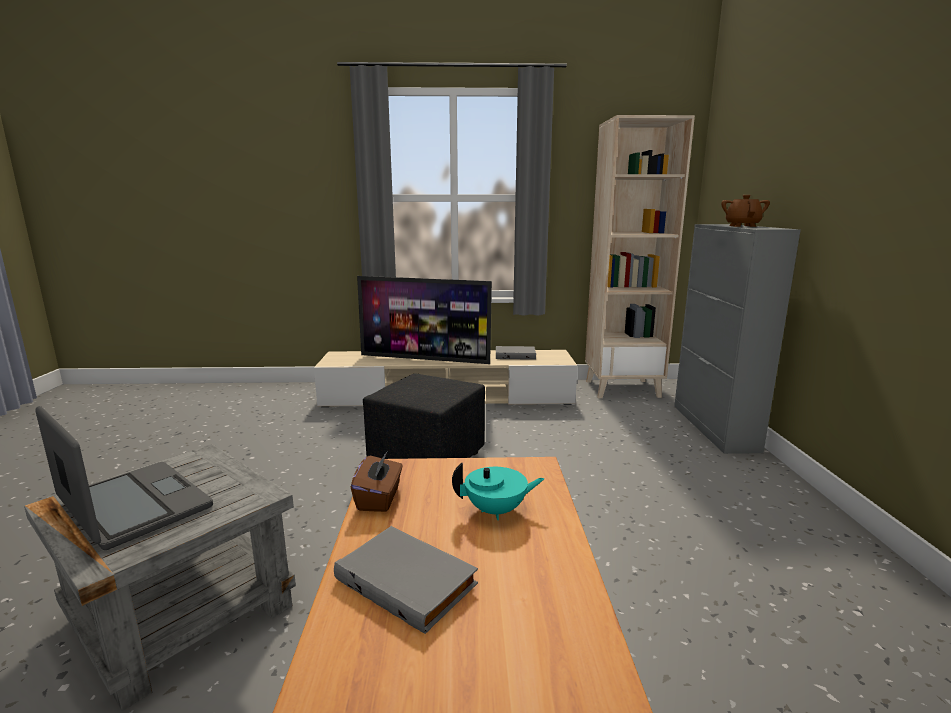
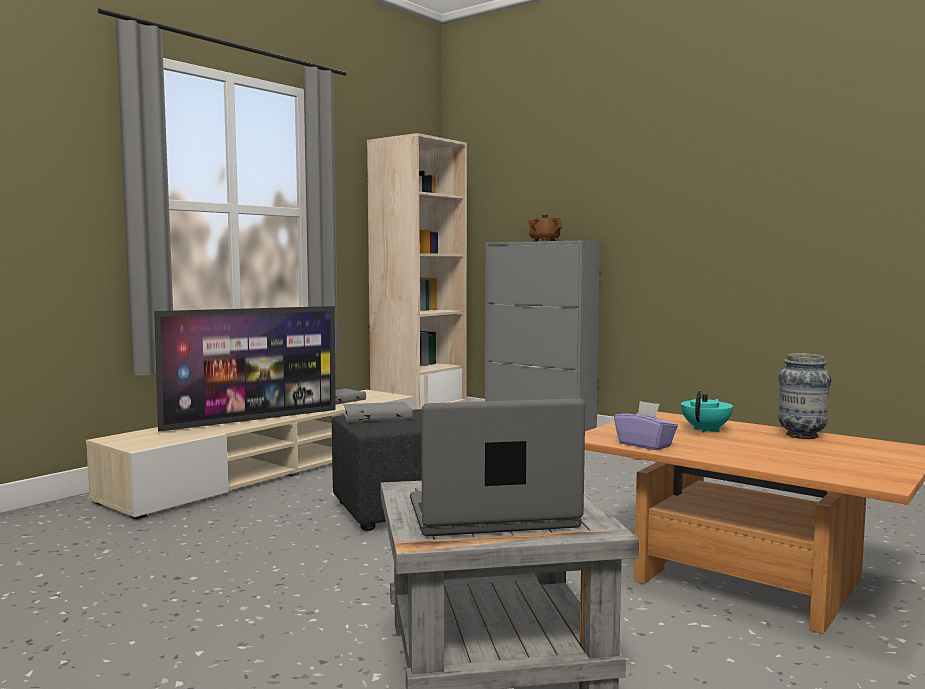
camera: 50 degrees left, 10 degrees down
grey book [334,526,478,634] -> grey book moved to [343,402,413,422]
brown tissue box [351,452,403,512] -> purple tissue box [614,401,678,450]
none -> vase [778,353,832,439]

